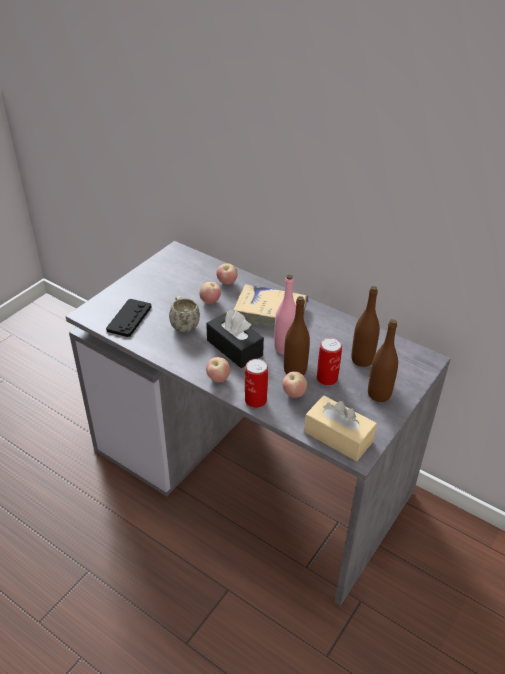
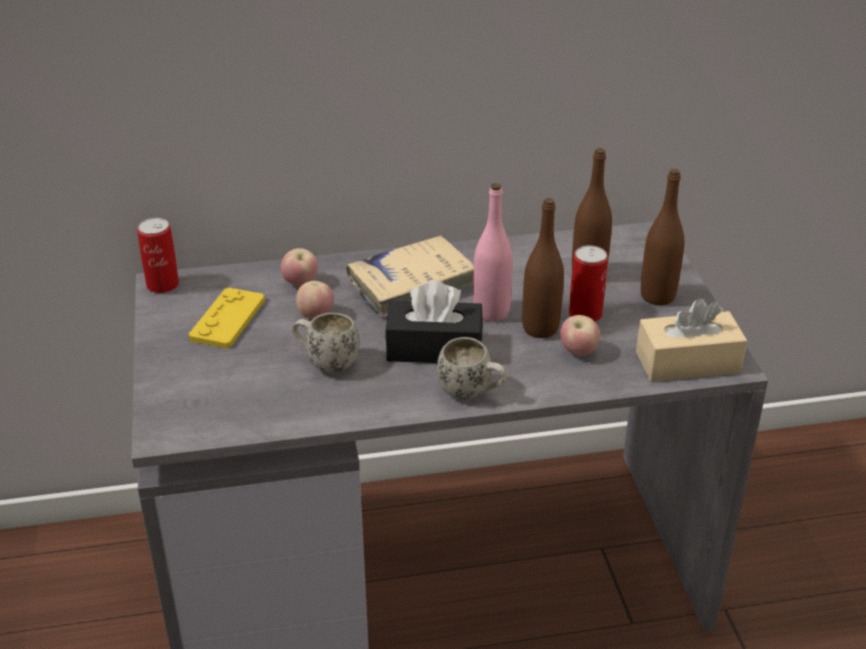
camera: 45 degrees left, 5 degrees down
black game controller [106,299,151,337] -> none
apple [206,357,230,383] -> white mug [437,337,507,399]
can [245,359,268,408] -> can moved to [137,218,179,293]
none -> yellow game controller [188,287,265,349]

